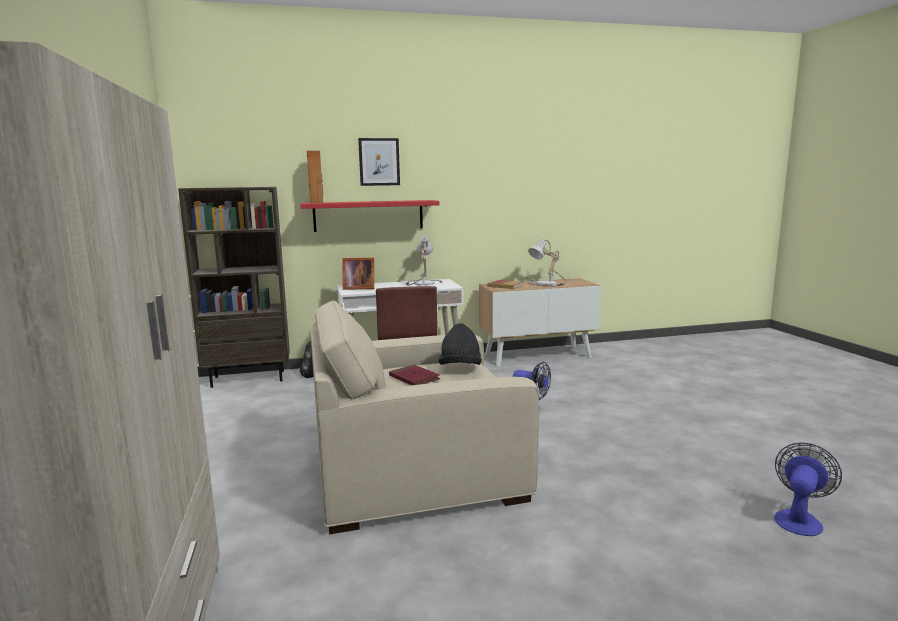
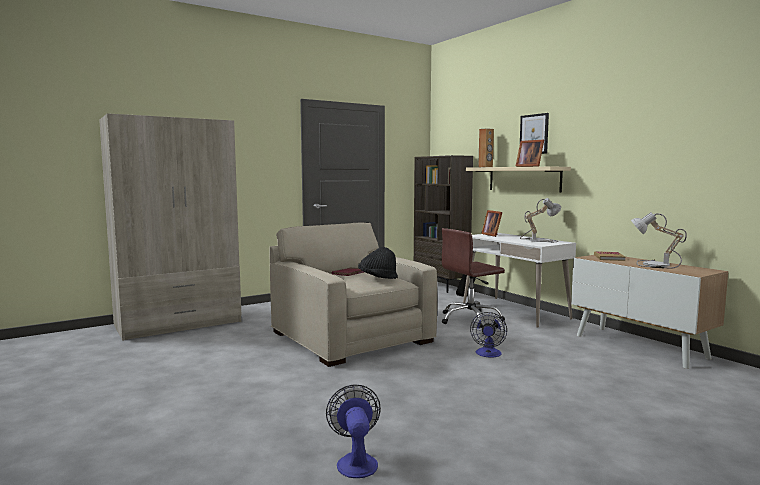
camera: 70 degrees right, 5 degrees down
red shelf [300,200,439,232] -> beige shelf [466,167,571,193]
fan [774,443,842,536] -> fan turned 120 degrees counterclockwise [326,384,381,478]
none -> picture frame [516,140,544,167]

